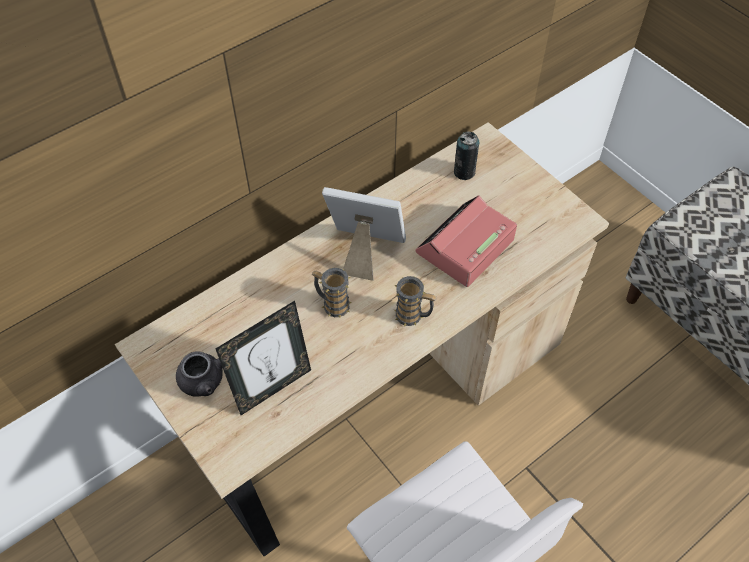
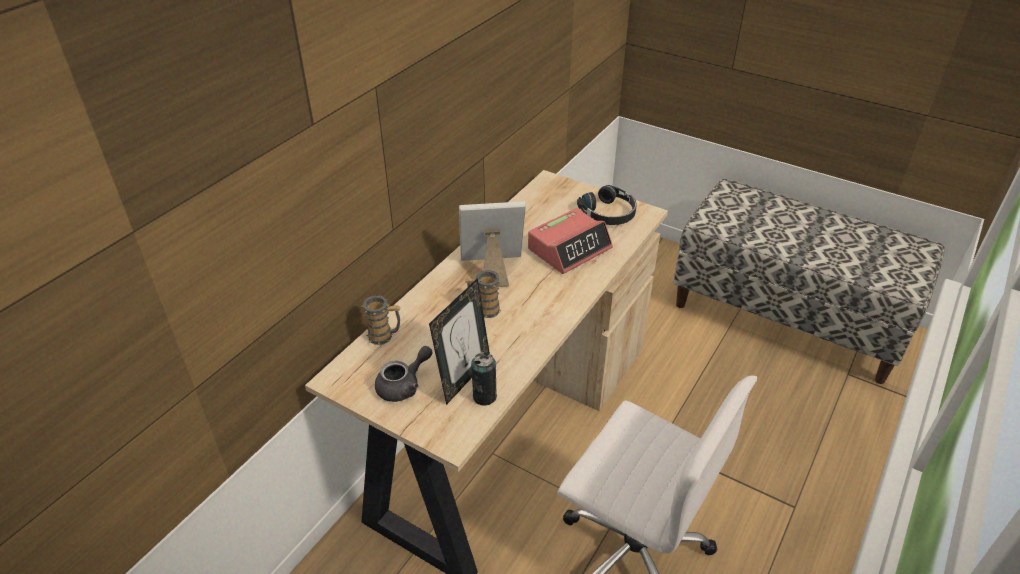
camera: 20 degrees left, 15 degrees down
mug [394,276,437,326] -> mug moved to [362,295,401,345]
alarm clock [415,195,517,287] -> alarm clock turned 150 degrees counterclockwise [528,208,613,274]
can [454,131,480,180] -> can moved to [471,352,497,406]
none -> black headphones [577,185,637,225]

